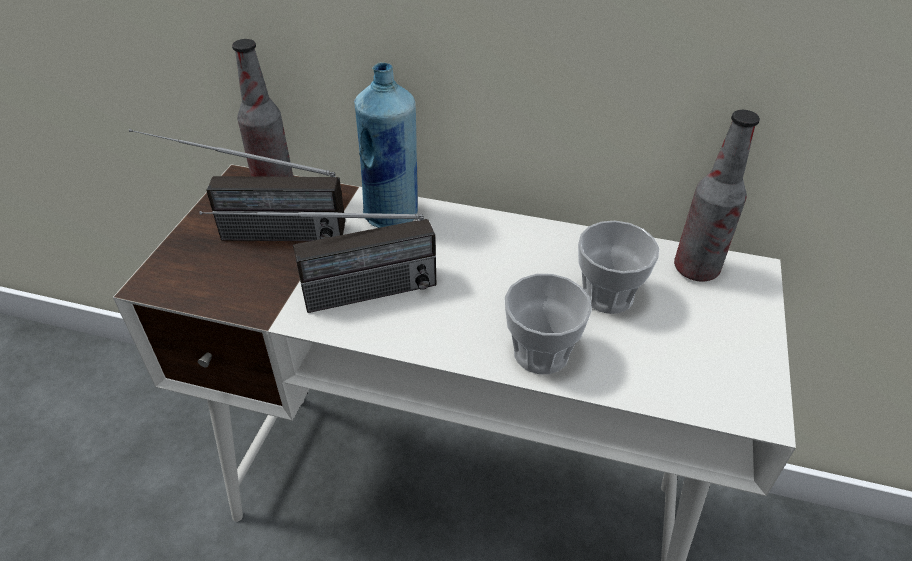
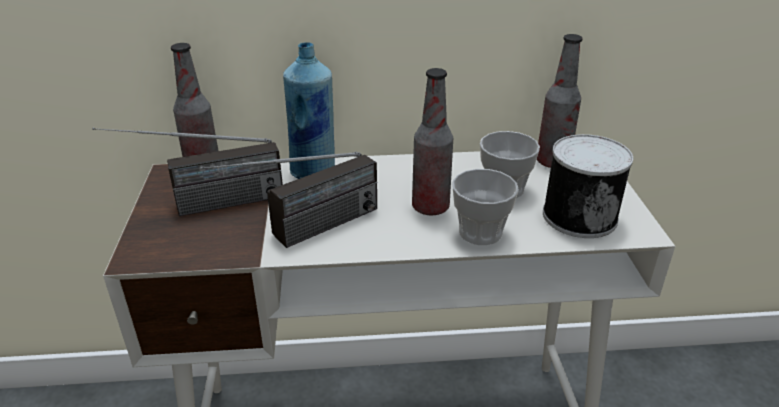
camera: 20 degrees left, 10 degrees down
none -> bottle [412,68,453,215]
none -> can [543,134,633,238]

